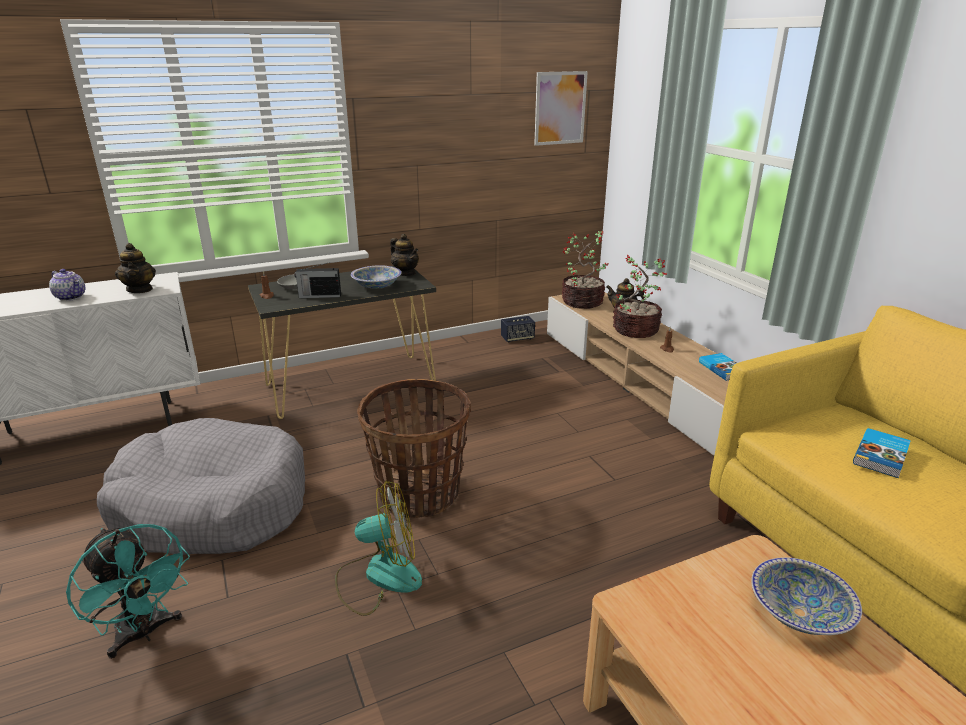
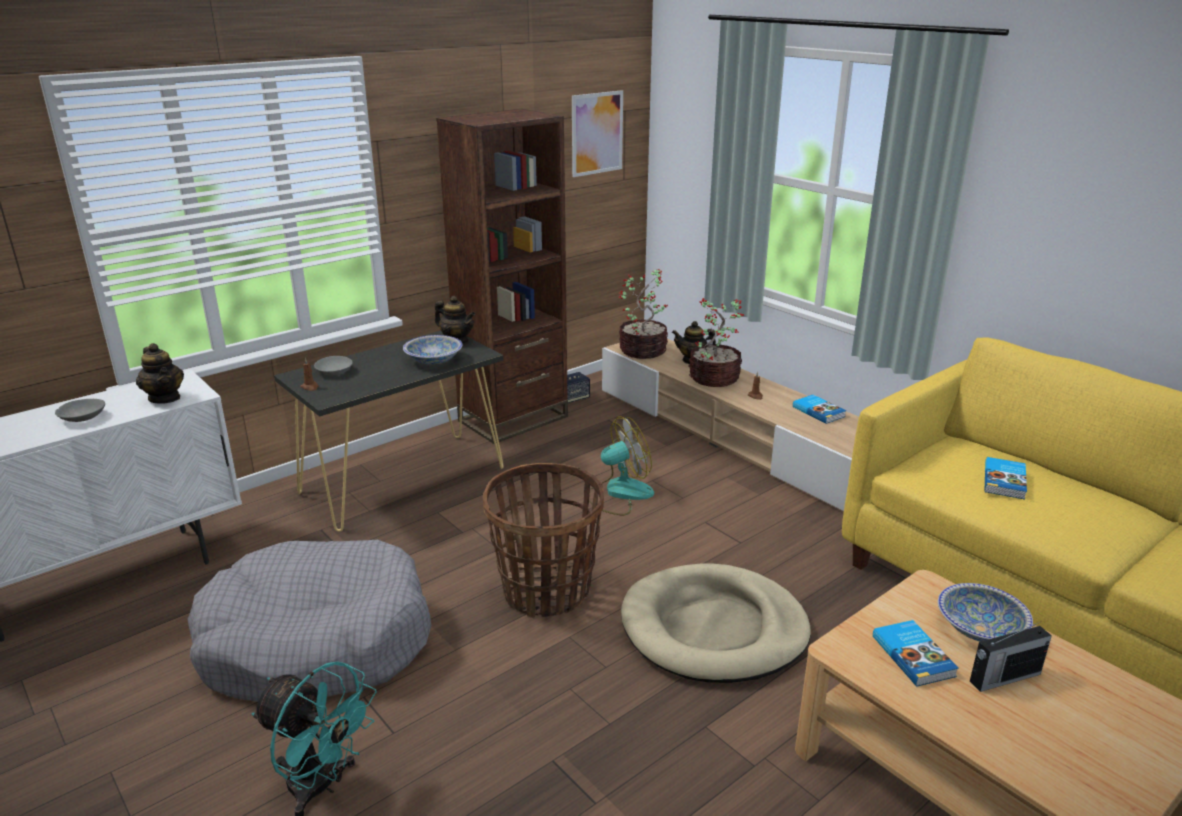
camera: 15 degrees left, 0 degrees up
teapot [49,269,85,301] -> grey bowl [55,399,105,422]
radio [294,262,341,298] -> radio moved to [970,622,1052,692]
fan [335,481,422,616] -> fan moved to [589,416,654,515]
none -> brown bookcase [436,109,568,444]
none -> beige dog bed [621,563,811,683]
none -> book [873,620,959,687]

